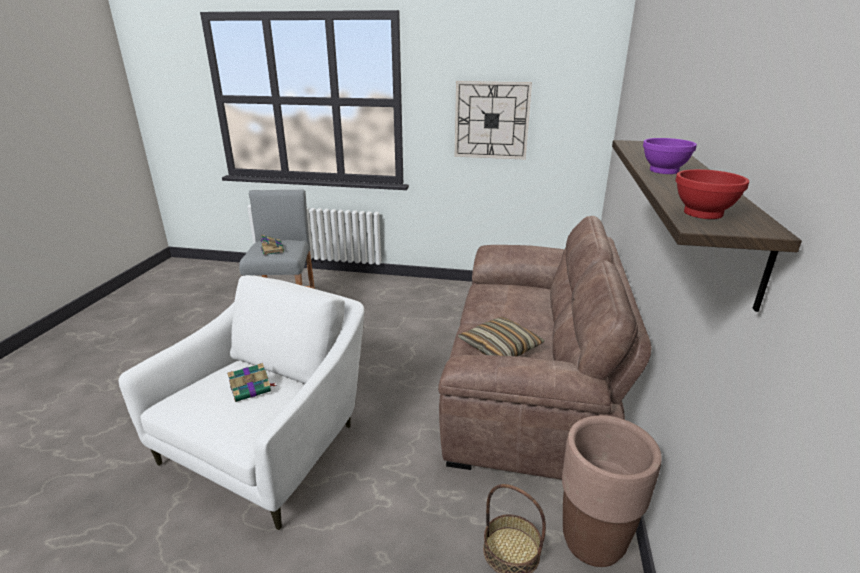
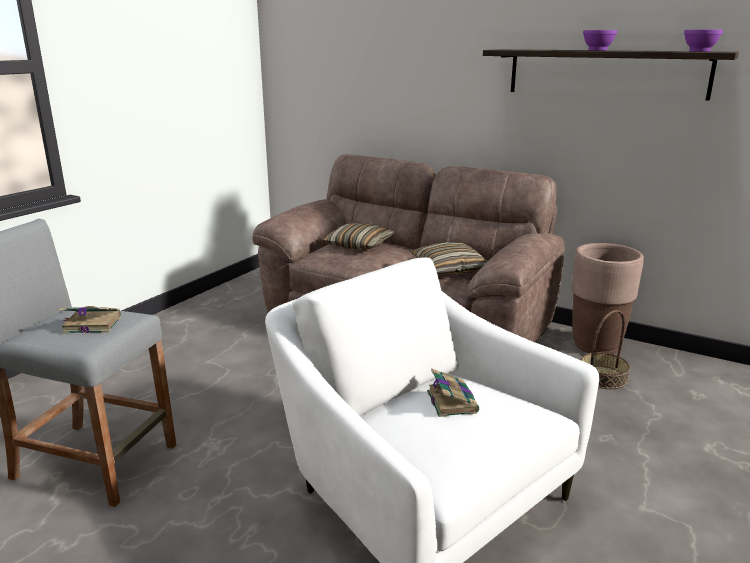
camera: 70 degrees left, 5 degrees down
wall clock [455,81,532,160] -> none
red bowl [675,169,749,219] -> purple bowl [684,30,723,52]
none -> pillow [322,223,395,250]

